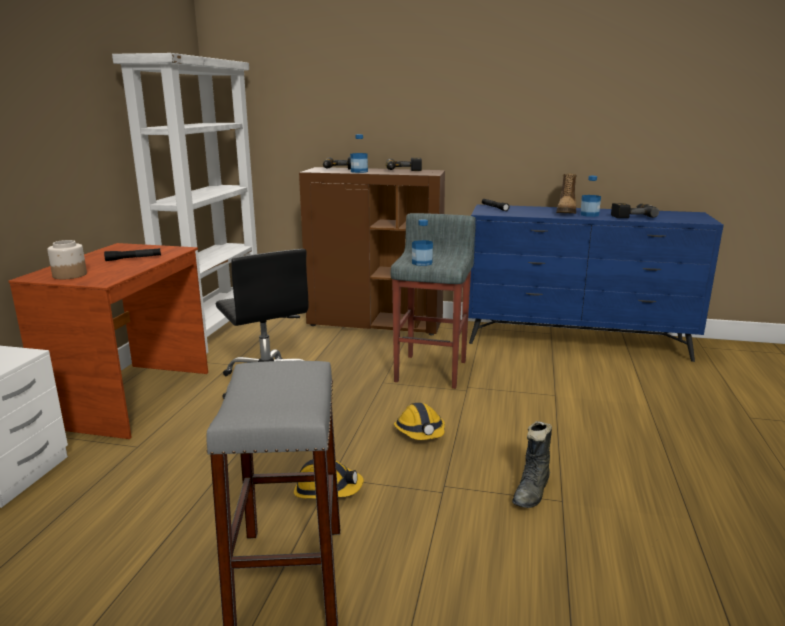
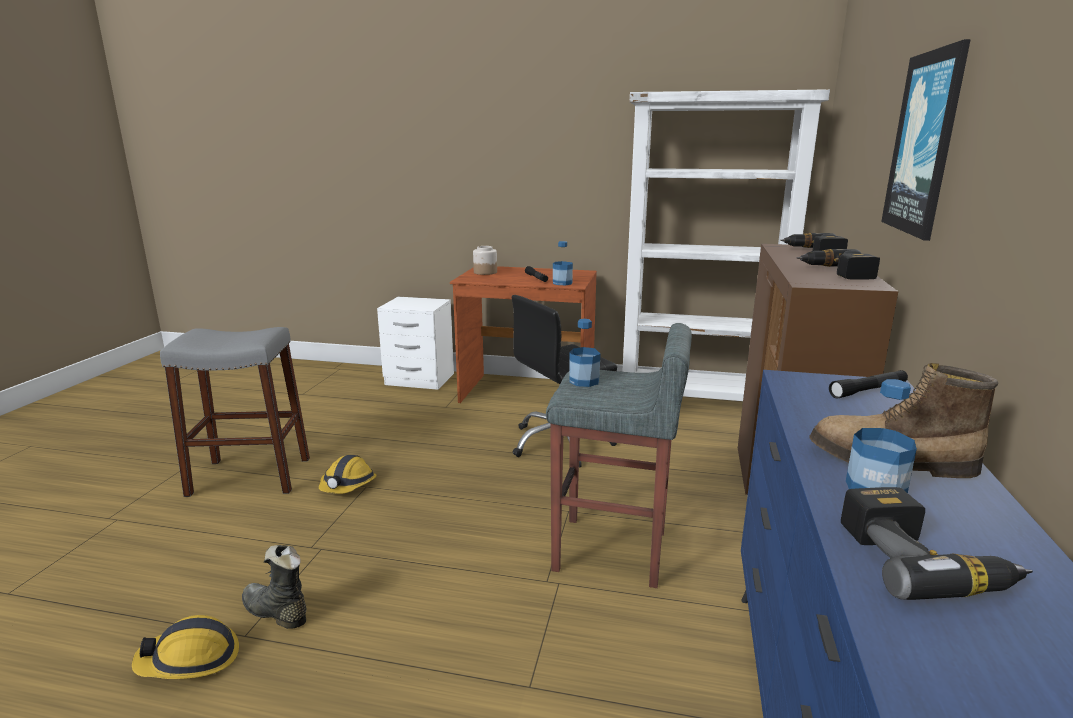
camera: 90 degrees right, 0 degrees up
bottle [350,134,368,173] -> bottle moved to [553,241,573,285]
hard hat [394,403,445,440] -> hard hat moved to [132,615,239,679]
none -> picture [881,39,971,241]

